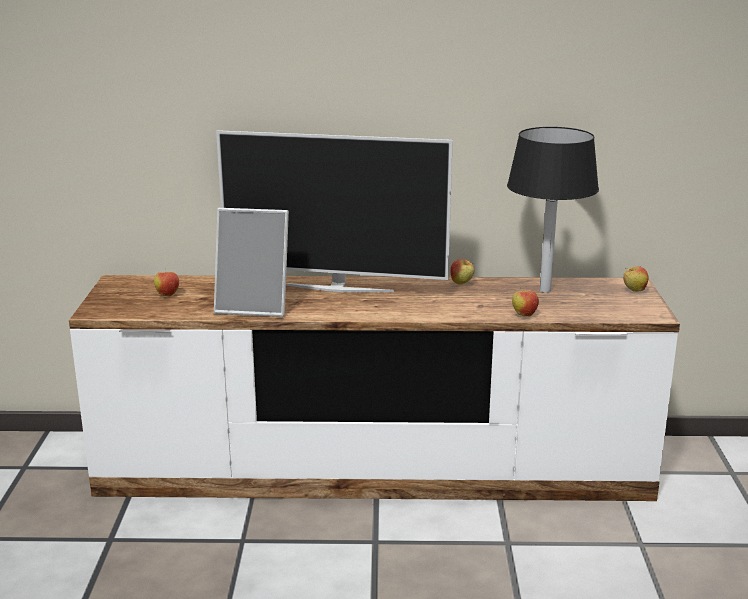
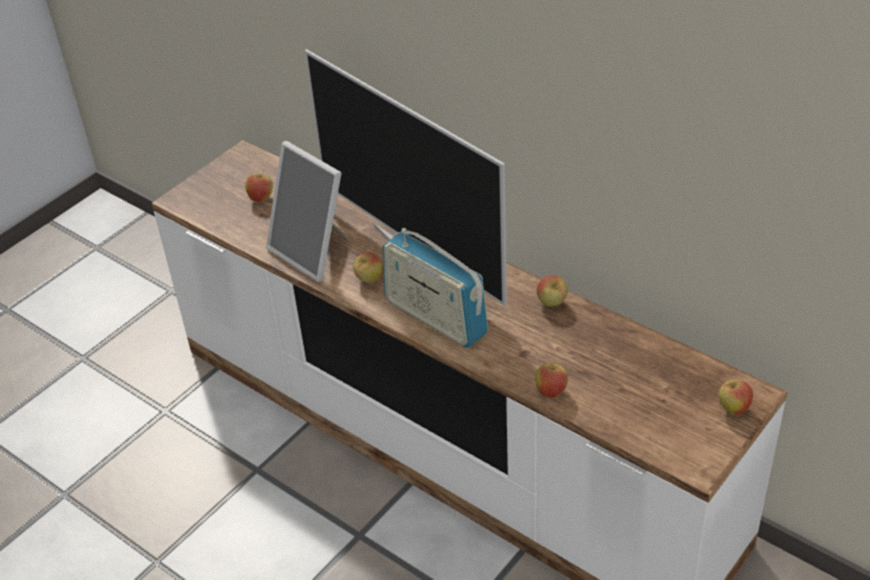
camera: 40 degrees right, 20 degrees up
black table lamp [507,127,599,293] -> none
none -> apple [353,253,383,283]
none -> radio [383,228,488,348]

